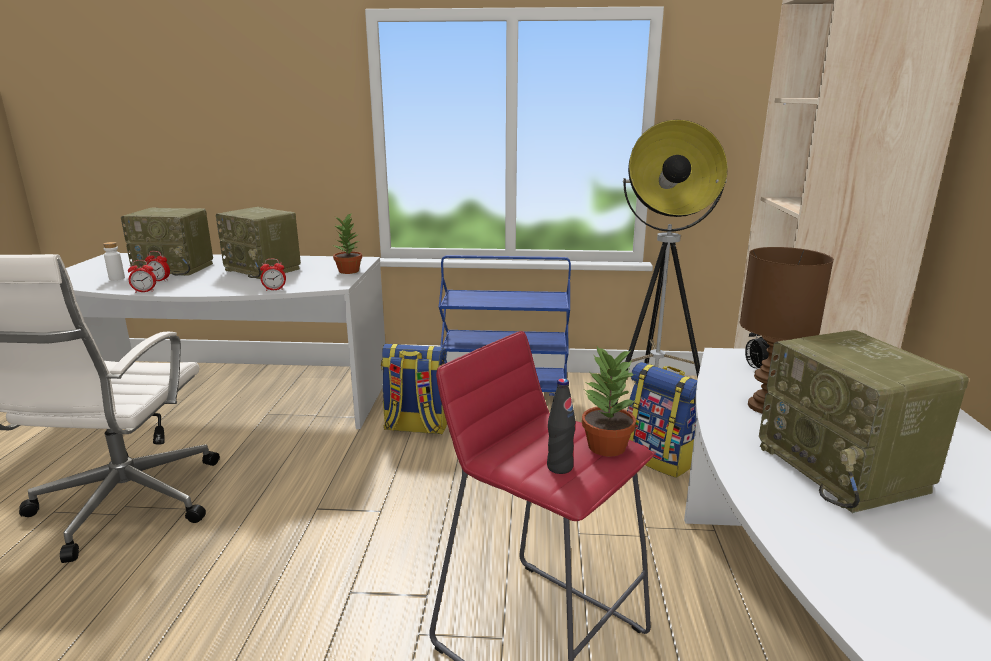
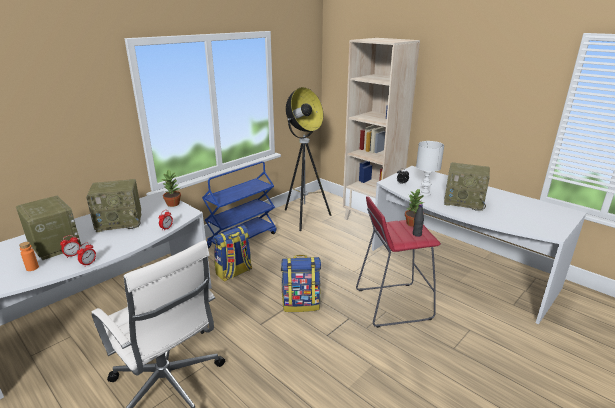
camera: 50 degrees left, 5 degrees up
white bottle [103,242,125,280] -> orange bottle [19,242,39,271]
radio [121,208,213,276] -> radio turned 90 degrees counterclockwise [16,195,81,260]
backpack [627,362,697,478] -> backpack moved to [281,255,321,312]
brown table lamp [740,247,834,413] -> white table lamp [416,141,444,196]

